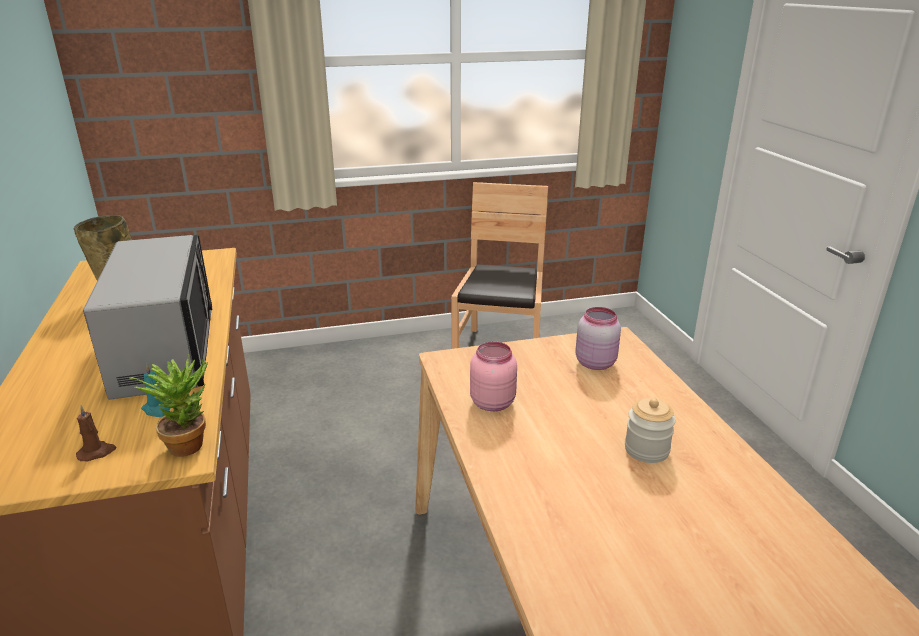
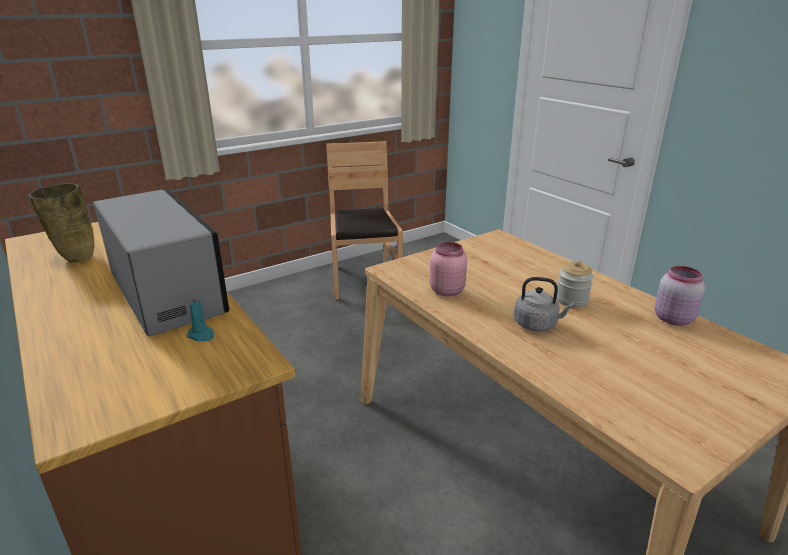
camera: 20 degrees left, 0 degrees up
brown candle [76,405,116,461] -> none
potted plant [130,355,208,457] -> none
pink jar [575,307,621,370] -> pink jar moved to [654,266,705,326]
none -> grey kettle [514,277,575,331]

